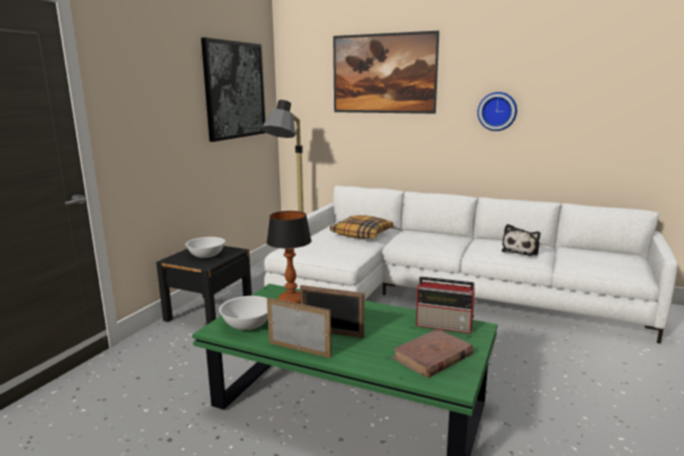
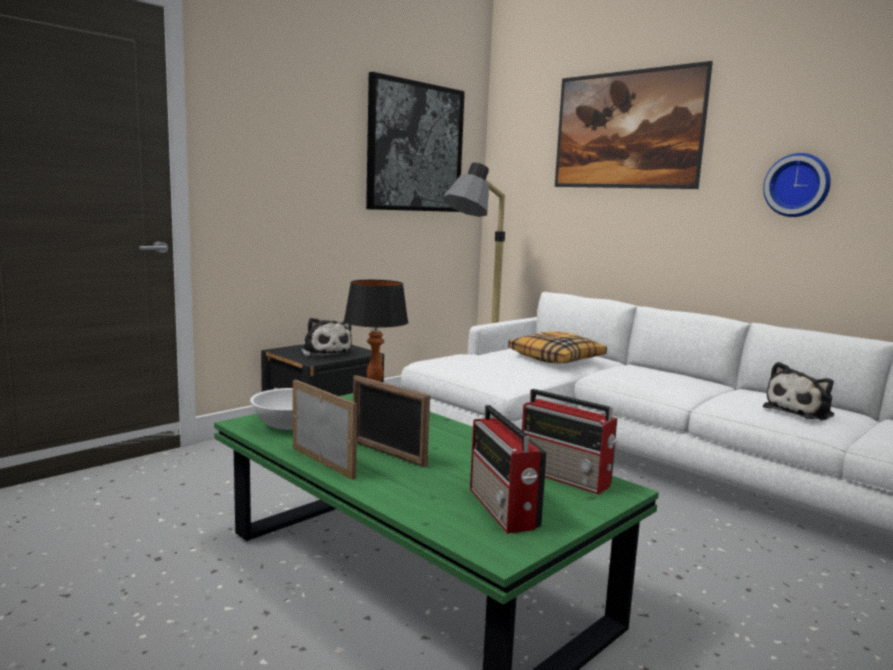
camera: 20 degrees right, 5 degrees down
white bowl [185,237,225,258] -> plush toy [300,318,352,357]
brown book [392,328,474,378] -> radio [470,405,547,534]

